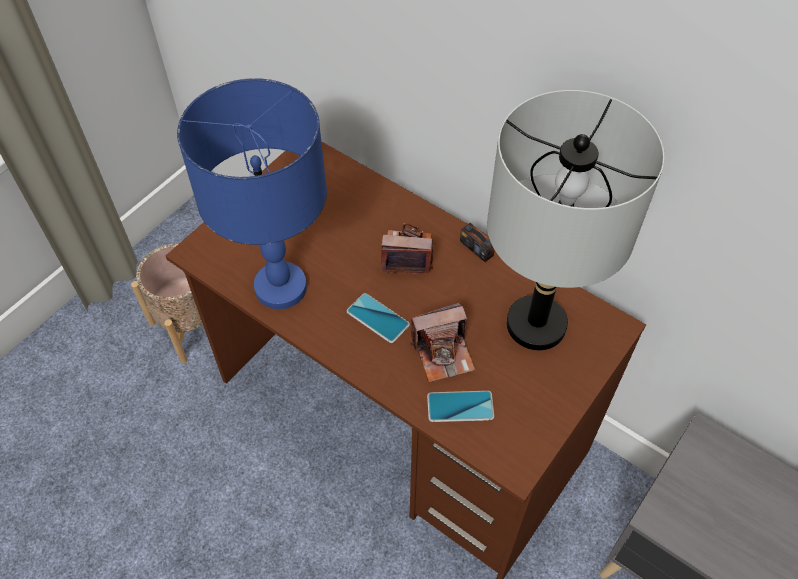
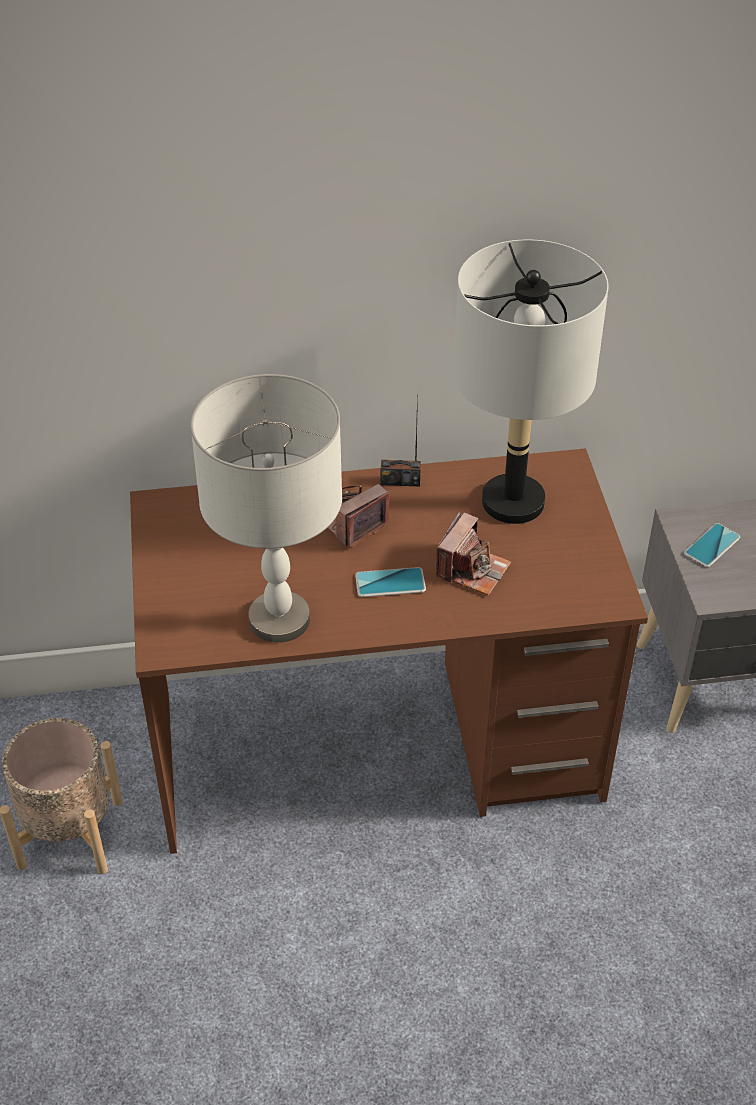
camera: 45 degrees left, 10 degrees down
blue table lamp [177,78,327,309] -> grey table lamp [190,374,342,643]
phone [427,391,494,422] -> phone moved to [684,523,740,567]

